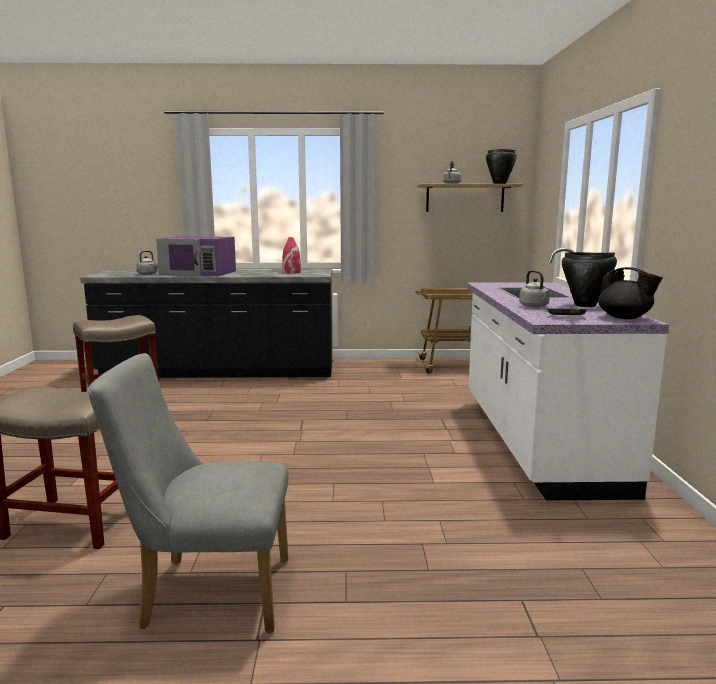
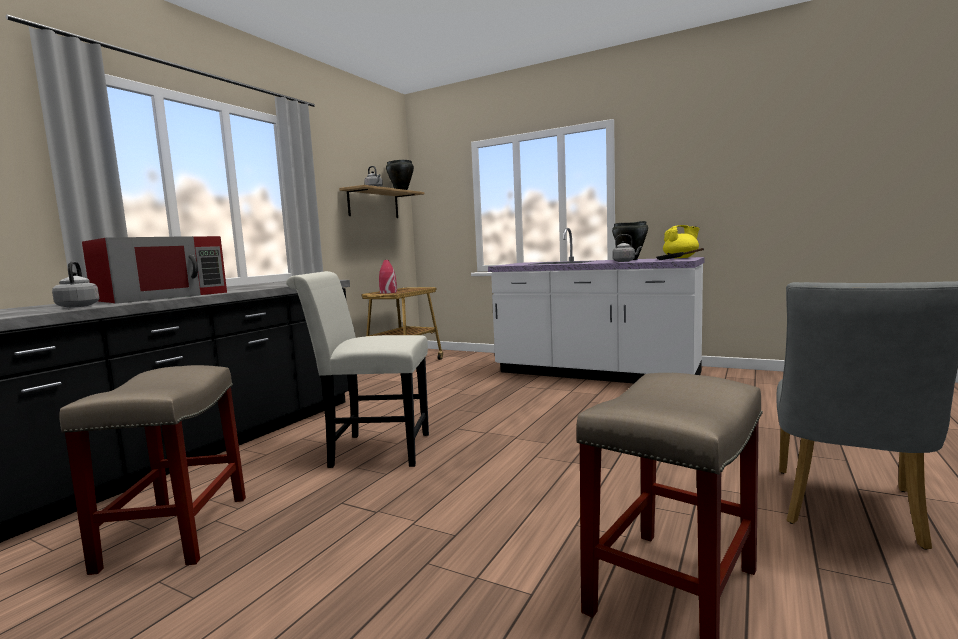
camera: 60 degrees left, 5 degrees down
purple microwave [156,236,236,276] -> red microwave [82,236,227,304]
red vase [282,237,301,273] -> red vase moved to [379,260,397,294]
black teapot [598,267,663,319] -> yellow teapot [663,225,700,258]
none -> white chair [286,271,429,468]

